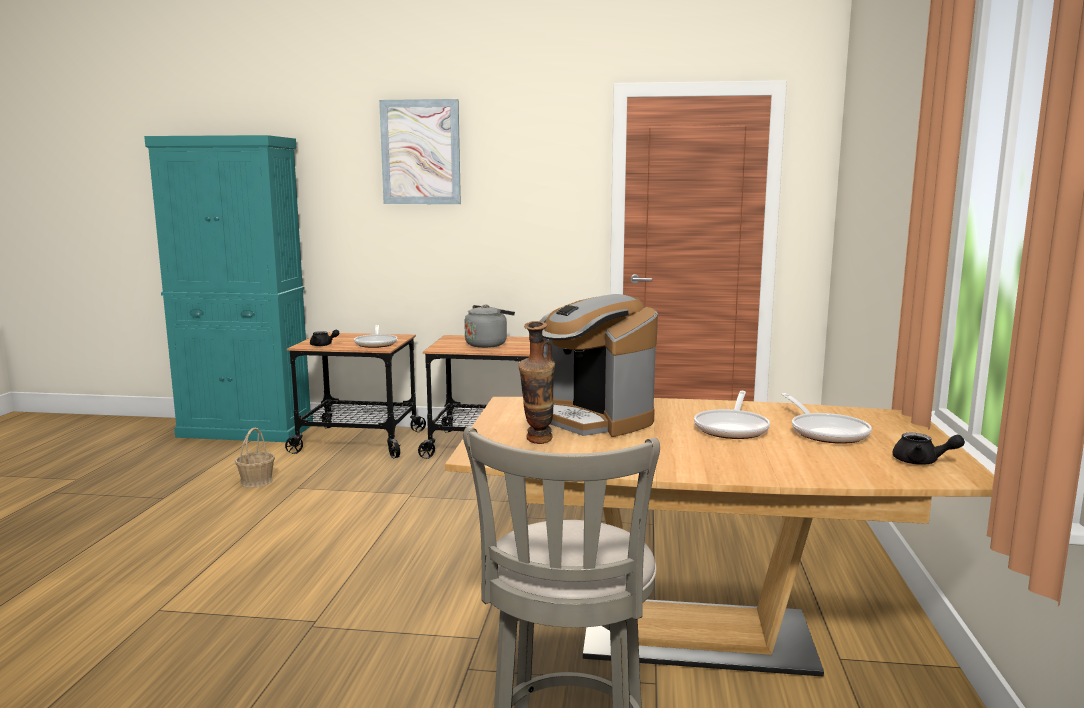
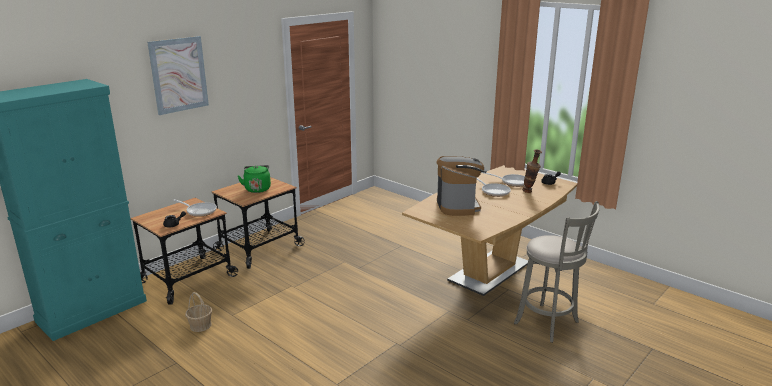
camera: 55 degrees left, 10 degrees up
grey kettle [464,304,515,348] -> green kettle [238,165,271,193]
vase [518,321,555,444] -> vase moved to [522,149,542,193]
coffee machine [540,294,658,437] -> coffee machine turned 90 degrees counterclockwise [437,156,487,216]

